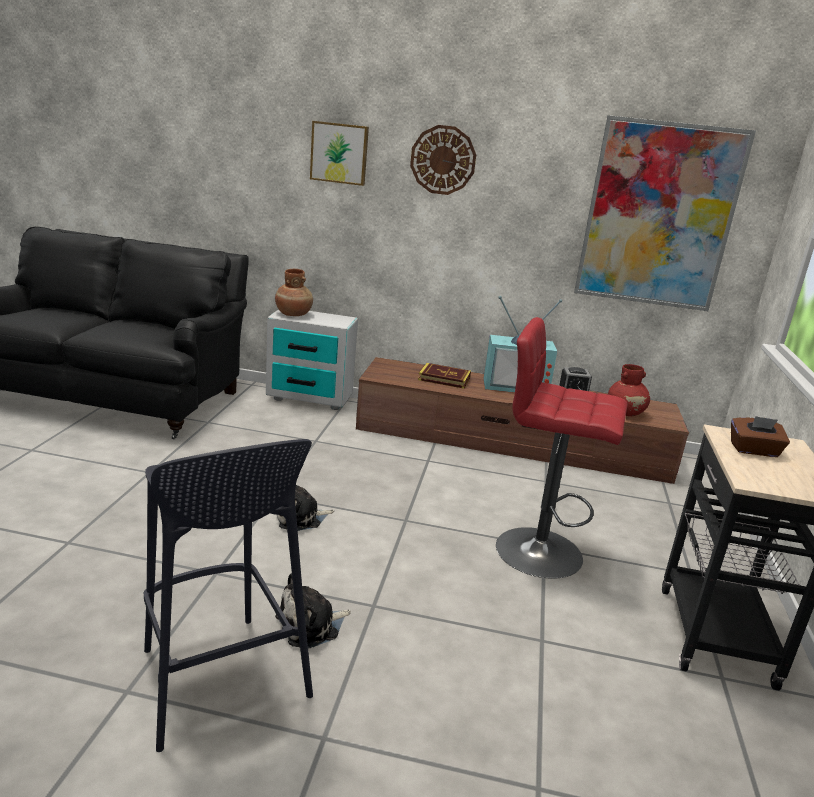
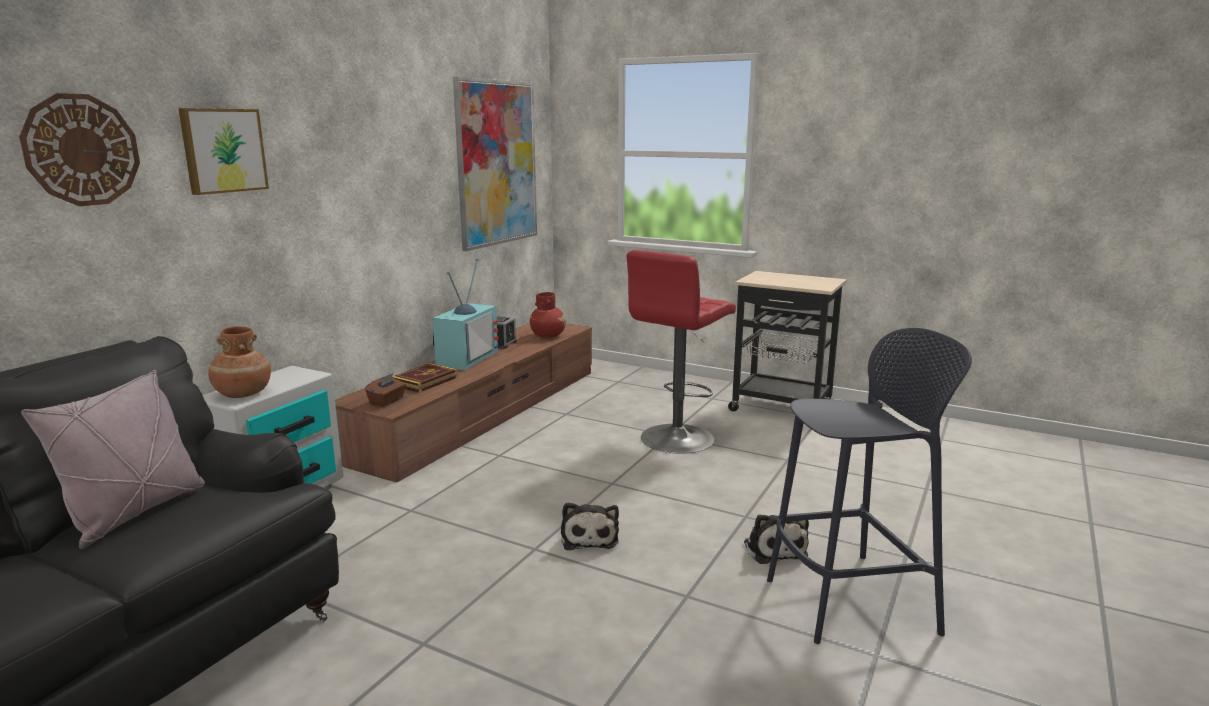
camera: 70 degrees left, 5 degrees down
wall clock [410,125,476,195] -> wall clock moved to [19,93,140,206]
brown tissue box [731,416,790,457] -> brown tissue box moved to [365,373,406,406]
none -> purple pillow [21,370,205,549]

